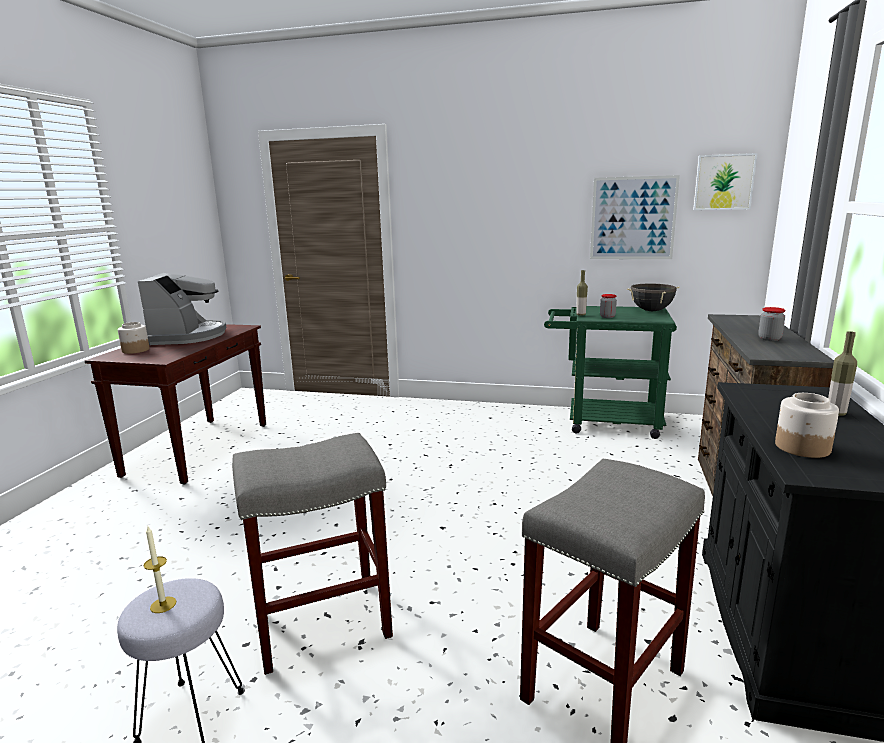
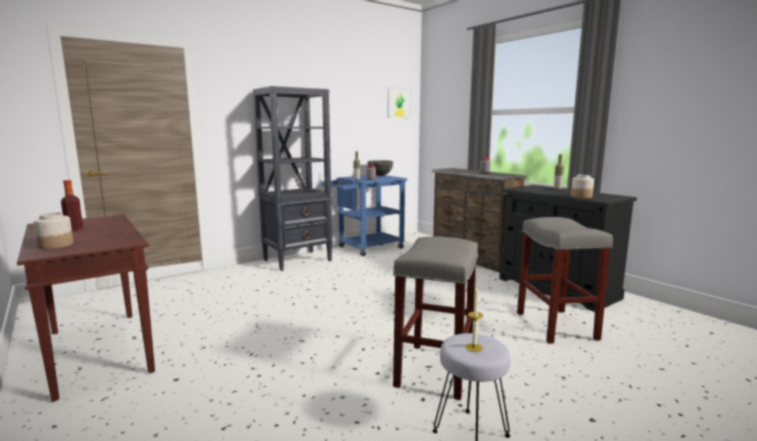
camera: 50 degrees left, 5 degrees down
coffee machine [138,273,226,345] -> bottle [61,180,83,231]
green cart [544,306,677,439] -> blue cart [322,175,408,256]
picture [590,175,680,259] -> none
none -> black bookcase [253,86,333,271]

